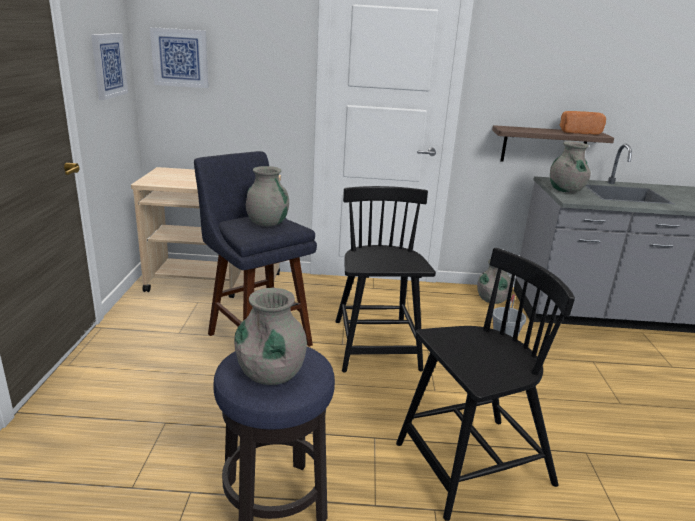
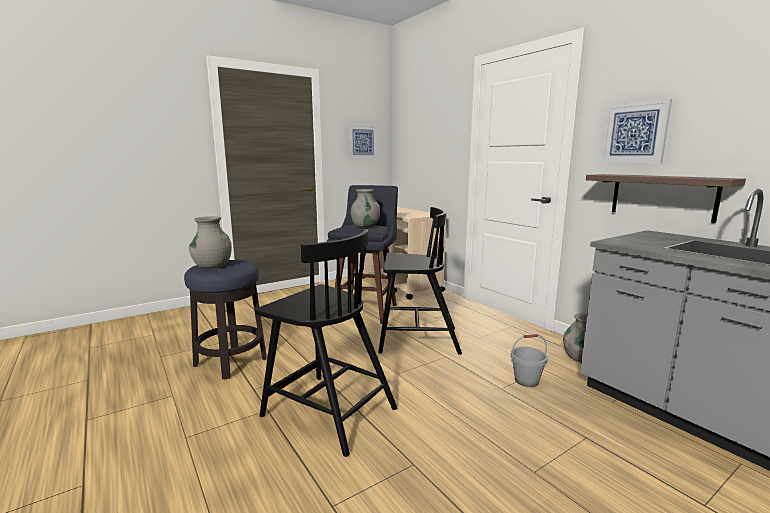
camera: 55 degrees right, 10 degrees down
picture [150,27,208,88] -> picture moved to [600,99,672,163]
black chair [335,186,436,373] -> black chair turned 45 degrees clockwise [378,207,462,355]
grey vase [550,141,591,193] -> none
bread [560,111,606,135] -> none

